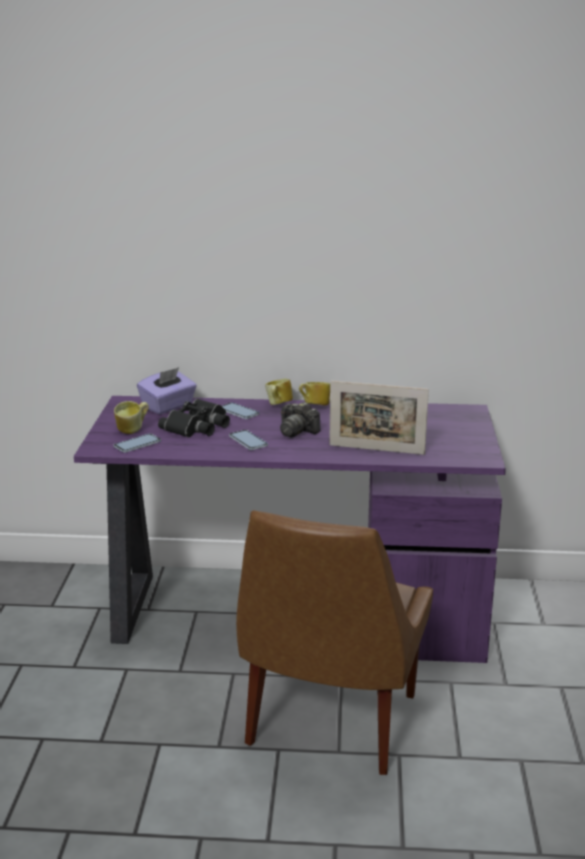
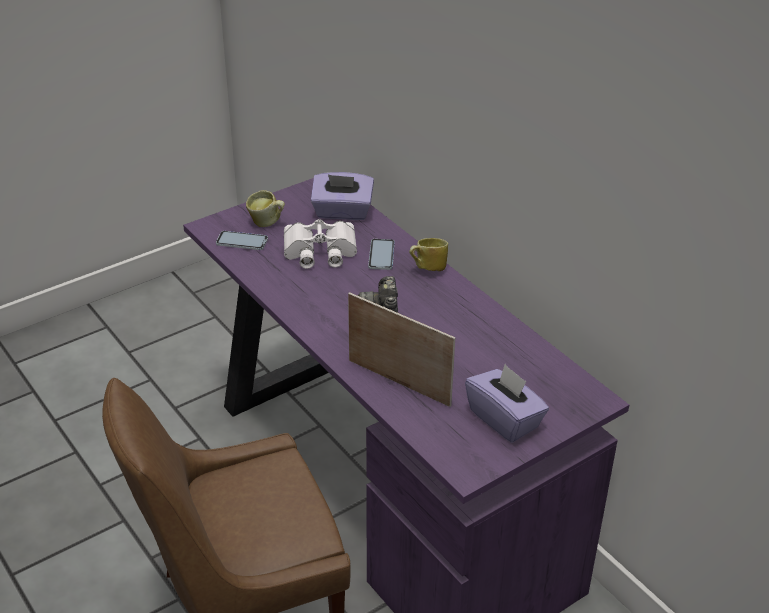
camera: 50 degrees right, 15 degrees up
black binoculars [158,399,230,438] -> white binoculars [284,219,357,269]
phone [229,430,268,450] -> none
mug [299,382,330,405] -> none
picture frame [329,381,429,455] -> picture frame turned 150 degrees clockwise [348,292,455,407]
none -> purple tissue box [465,364,549,443]

